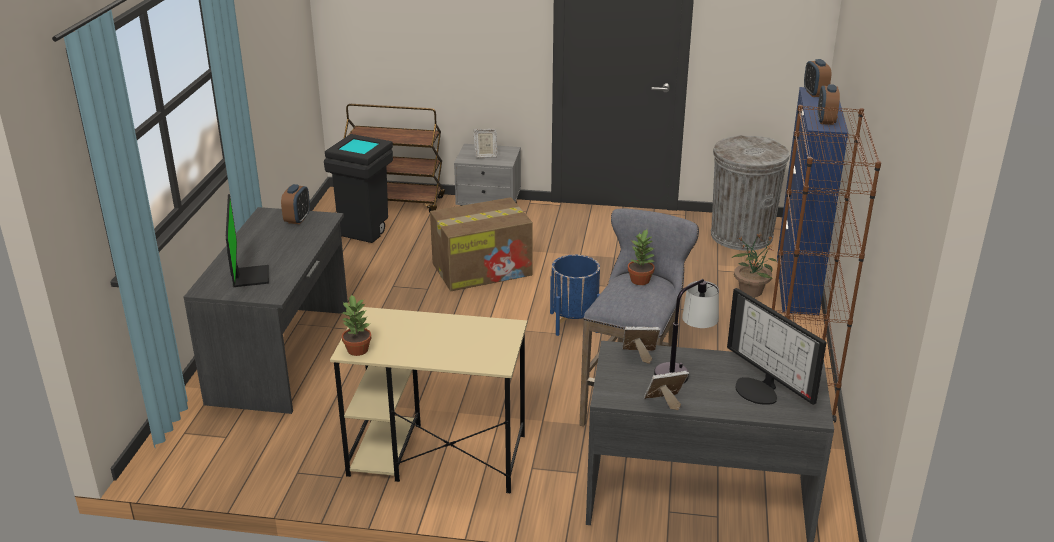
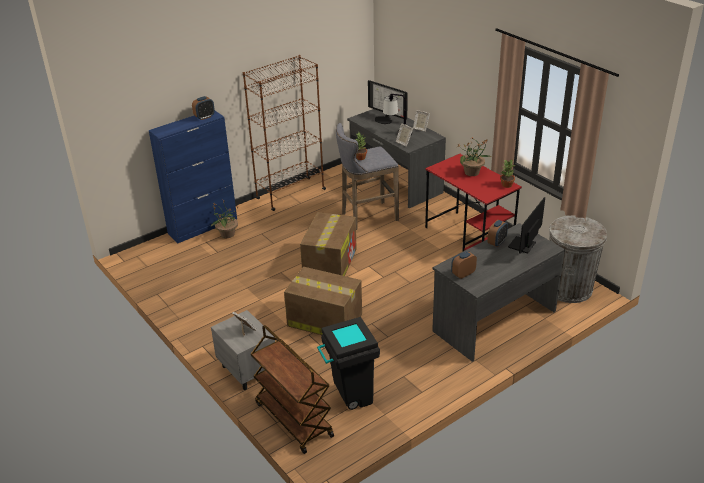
camera: 135 degrees left, 5 degrees up
beige desk [330,307,527,493] -> red desk [425,154,522,252]
blue planter [550,255,600,336] -> cardboard box [300,212,357,276]
grey trash can [711,135,790,251] -> grey trash can moved to [549,216,607,303]
monitor [727,288,826,405] -> monitor turned 120 degrees clockwise [368,80,408,124]
alarm clock [804,59,831,97] -> alarm clock moved to [487,220,508,247]
none -> potted plant [457,138,492,176]

